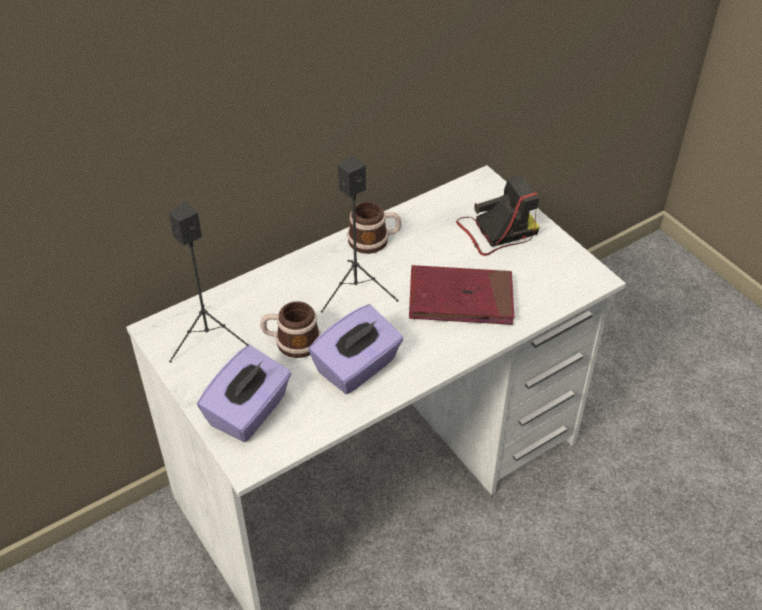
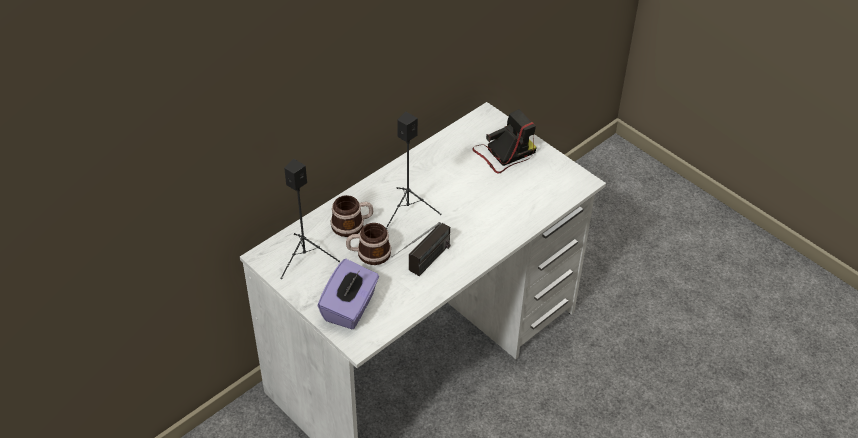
camera: 10 degrees left, 0 degrees up
purple tissue box [308,305,403,394] -> radio [392,222,450,276]
mug [347,202,401,254] -> mug moved to [331,195,373,237]
red book [409,265,514,325] -> none

